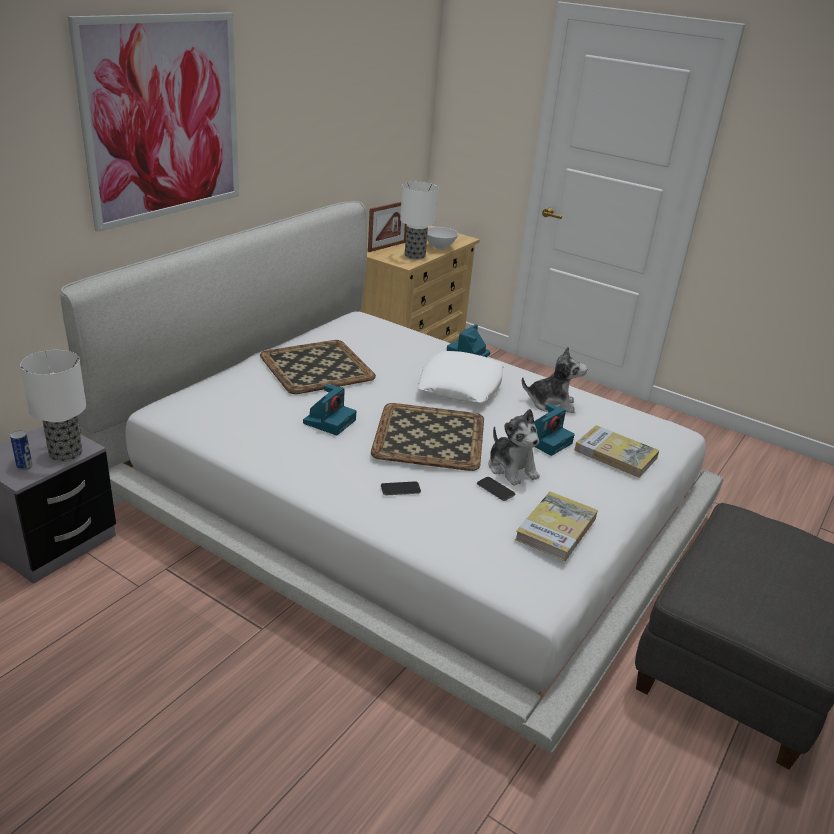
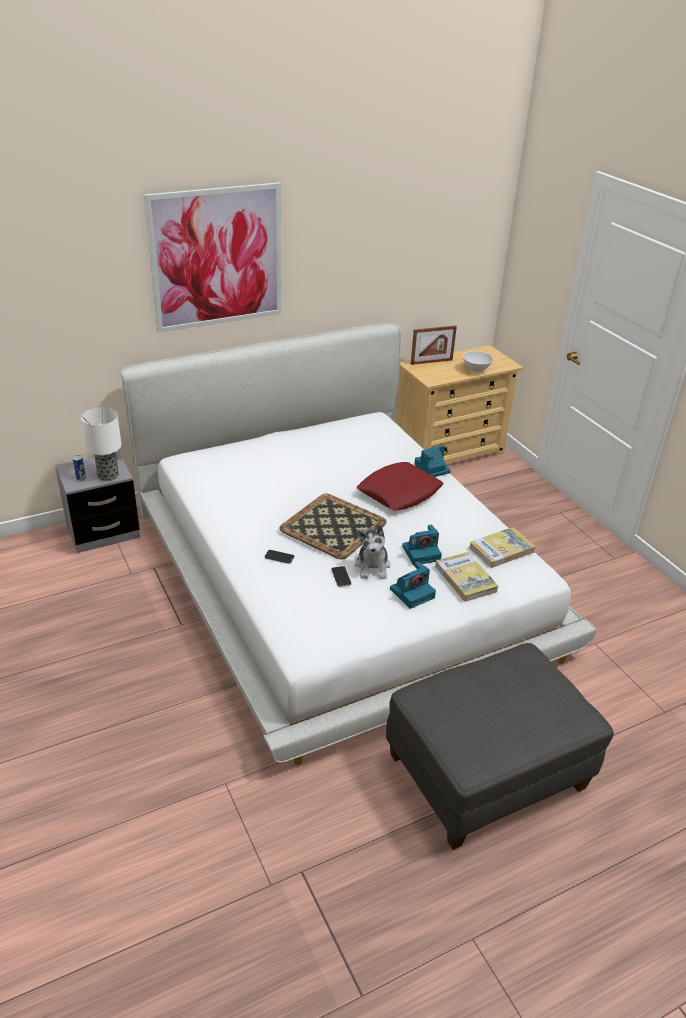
camera: 30 degrees right, 5 degrees up
tray [260,340,376,394] -> none
camera [303,384,356,435] -> camera moved to [390,562,436,609]
table lamp [400,182,438,260] -> none
white pillow [418,351,503,403] -> red pillow [356,462,443,510]
book [515,491,598,561] -> book moved to [469,527,536,568]
plush toy [522,346,588,413] -> none

